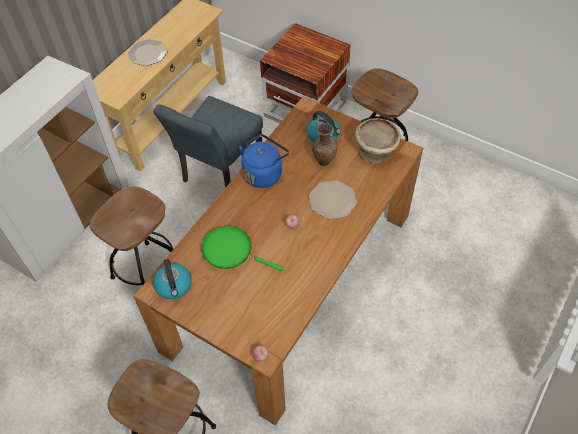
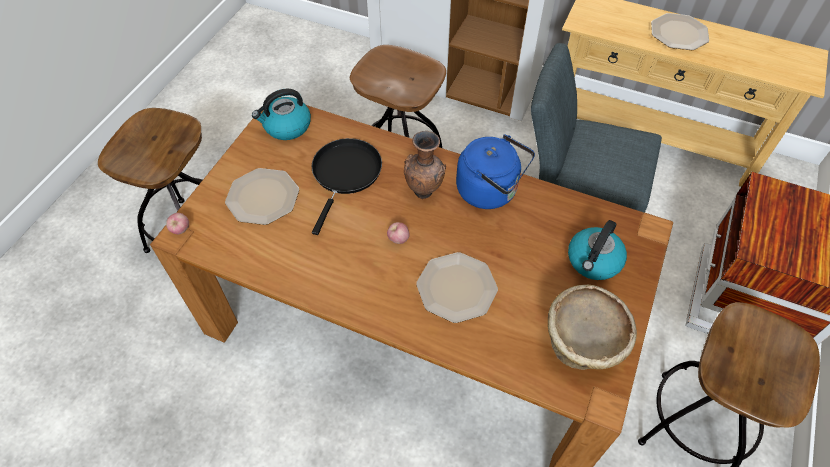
camera: 80 degrees right, 0 degrees up
green frying pan [201,226,284,271] -> black frying pan [312,138,382,235]
brown vase [312,123,337,166] -> brown vase moved to [404,131,446,199]
none -> plate [225,168,299,225]

